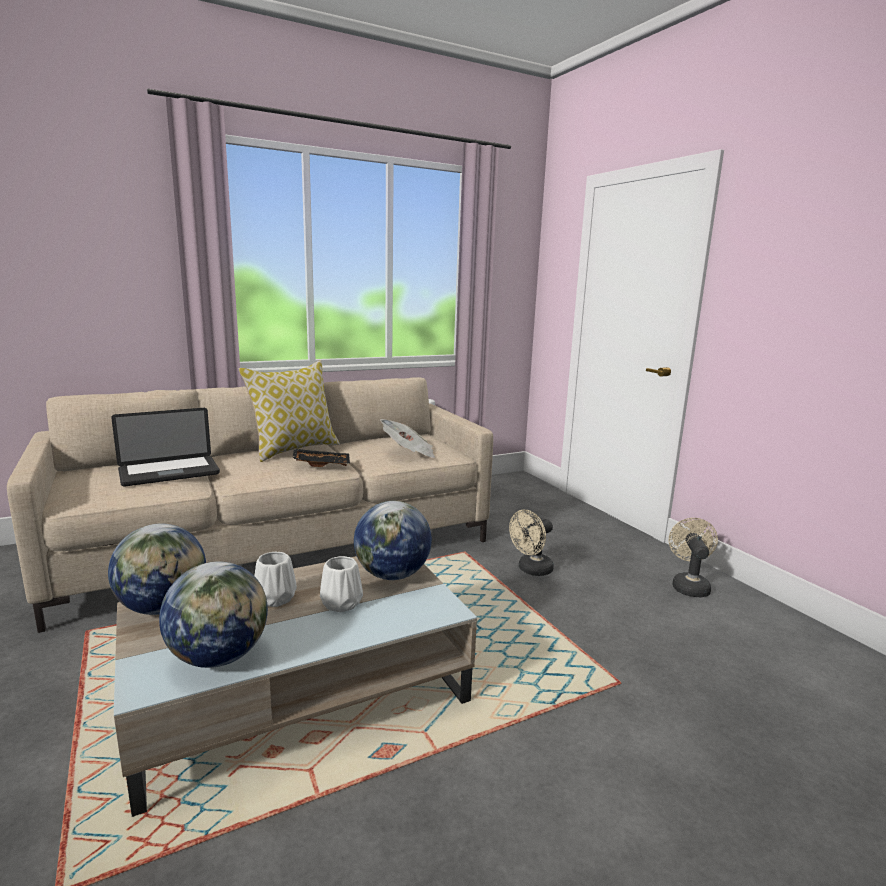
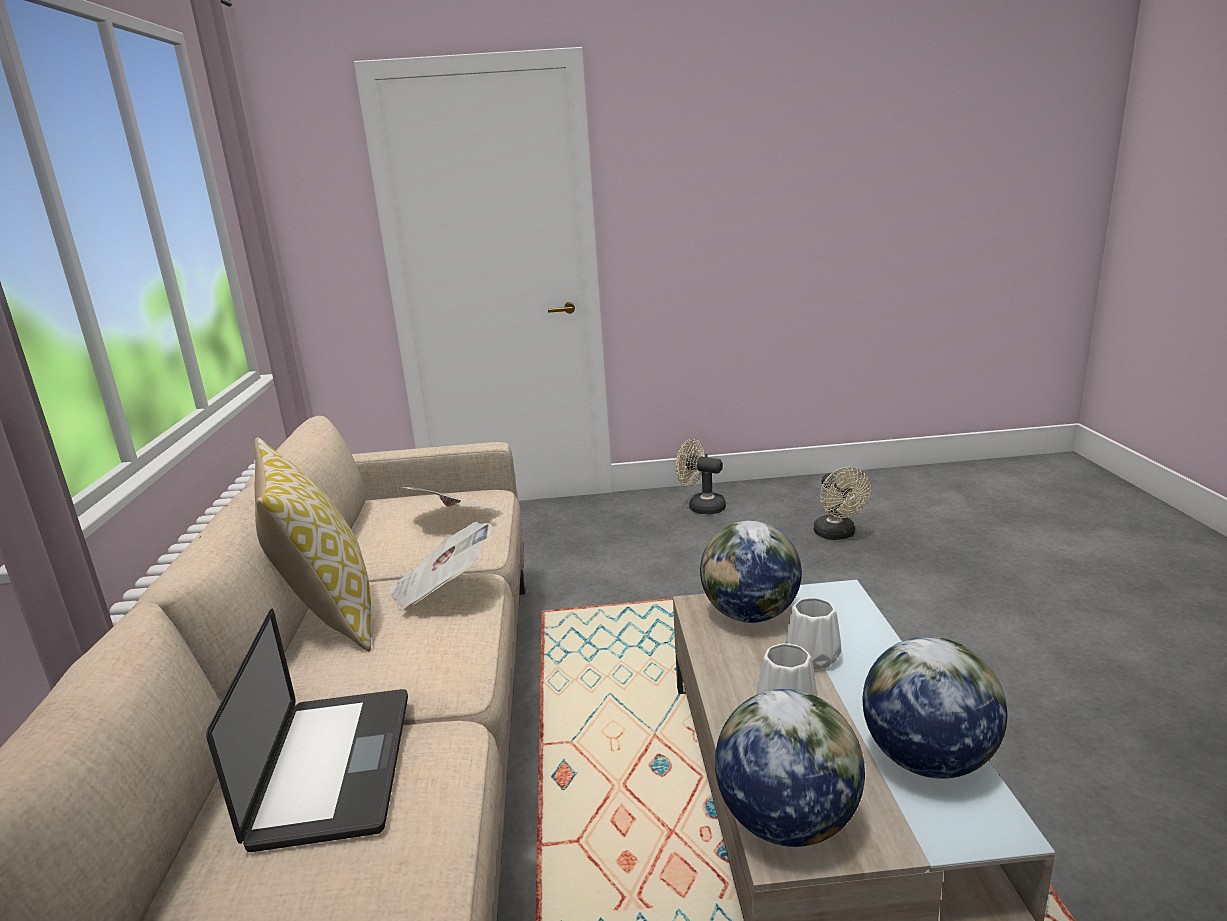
camera: 65 degrees left, 5 degrees up
black tray [292,449,350,467] -> newspaper [388,521,493,611]
beige fan [509,510,554,576] -> beige fan moved to [814,467,871,540]

